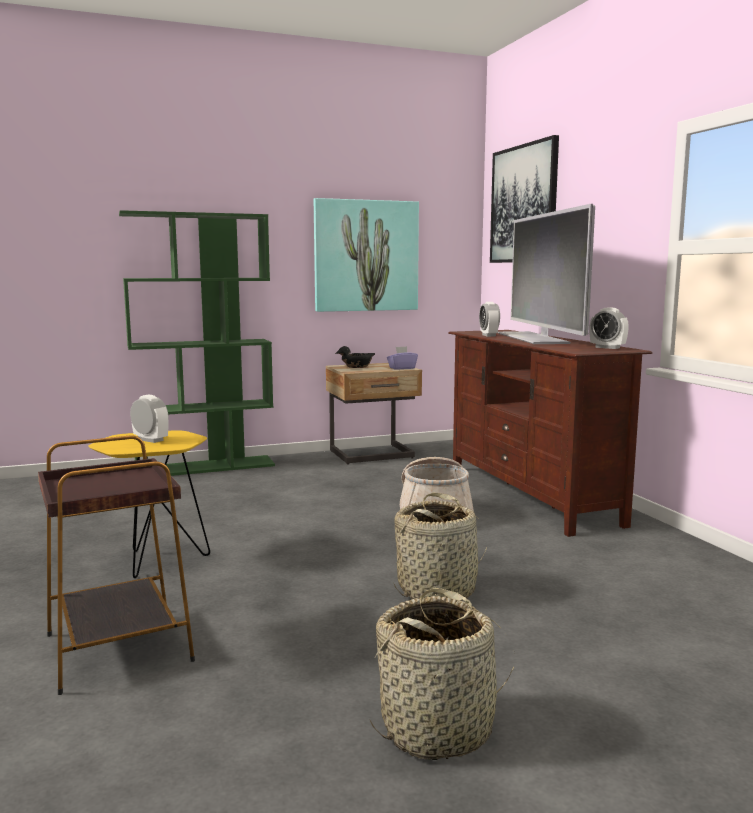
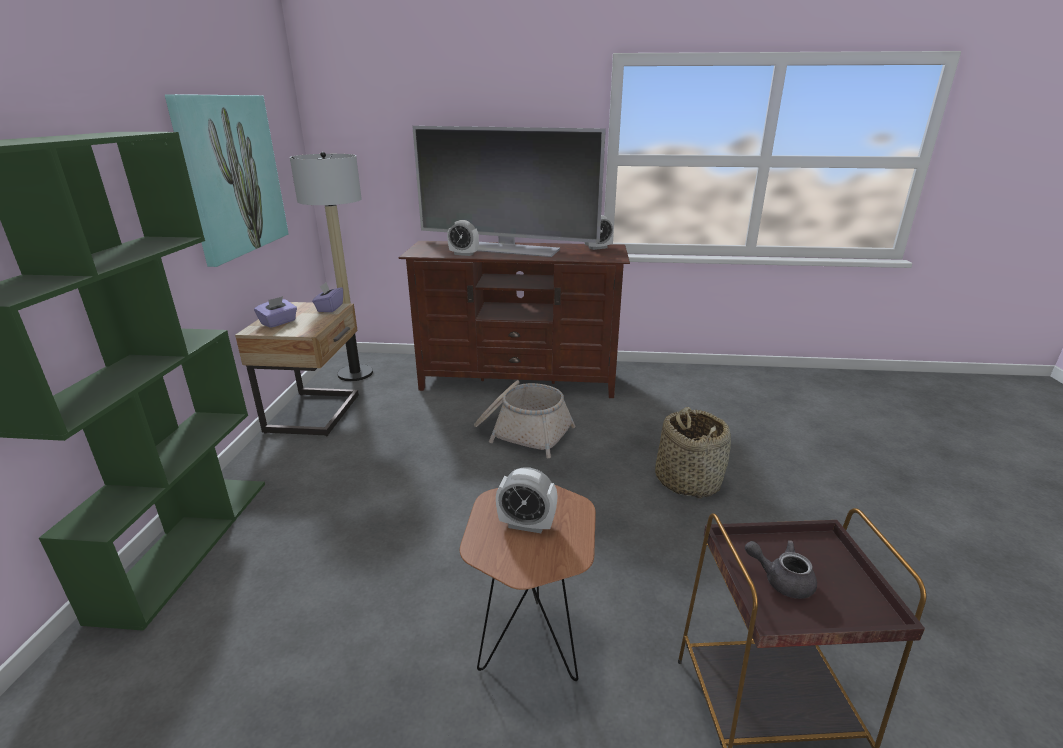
camera: 65 degrees left, 15 degrees up
yellow side table [88,430,210,578] -> brown side table [460,485,596,681]
alarm clock [130,395,168,443] -> alarm clock turned 135 degrees counterclockwise [496,467,557,533]
black bowl [335,346,375,368] -> purple tissue box [254,296,297,328]
basket [370,588,514,760] -> none
picture [490,135,559,263] -> none
none -> floor lamp [290,152,373,381]
none -> grey teapot [745,540,817,599]

